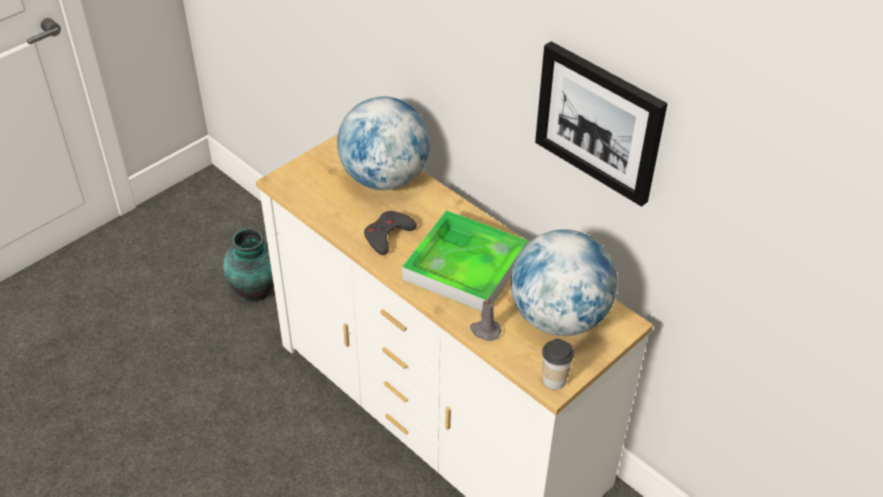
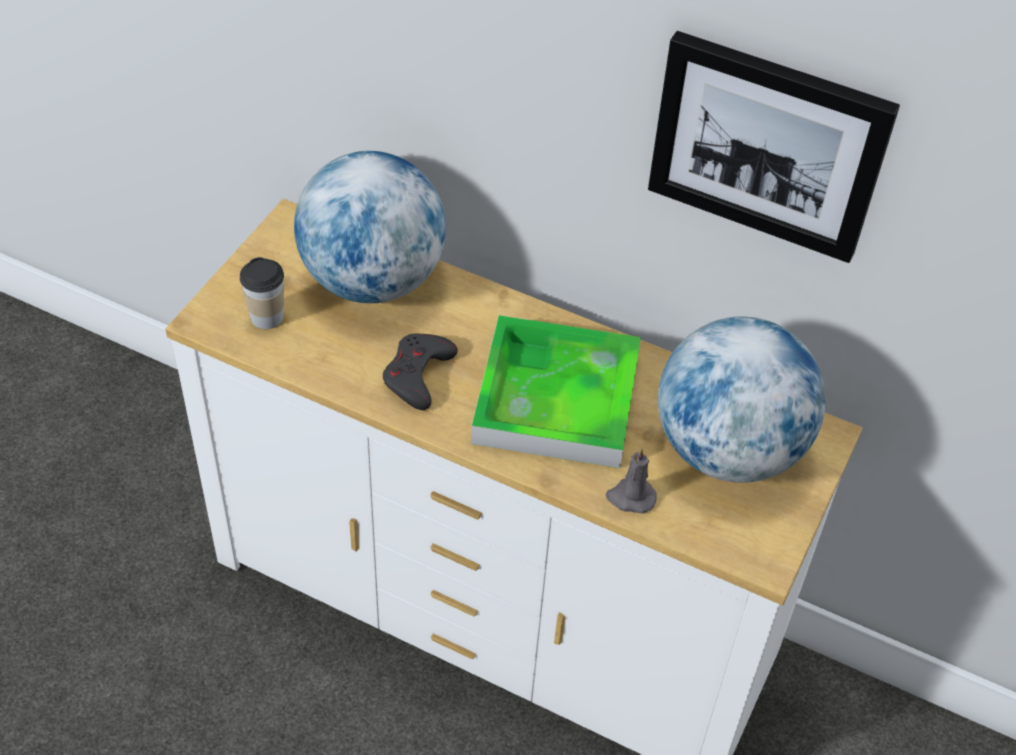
camera: 20 degrees left, 5 degrees up
vase [223,228,274,302] -> none
cup [542,339,574,390] -> cup moved to [240,257,284,329]

